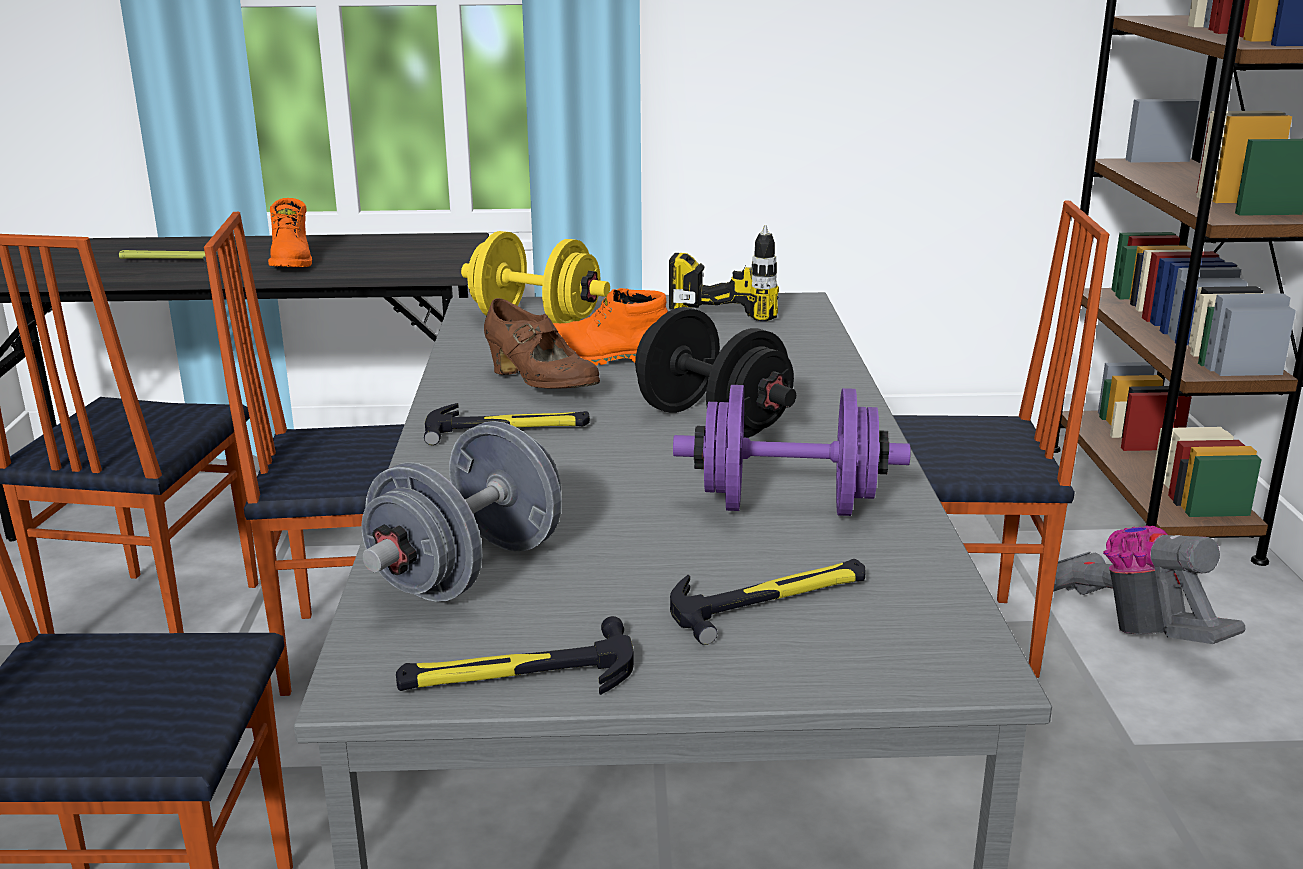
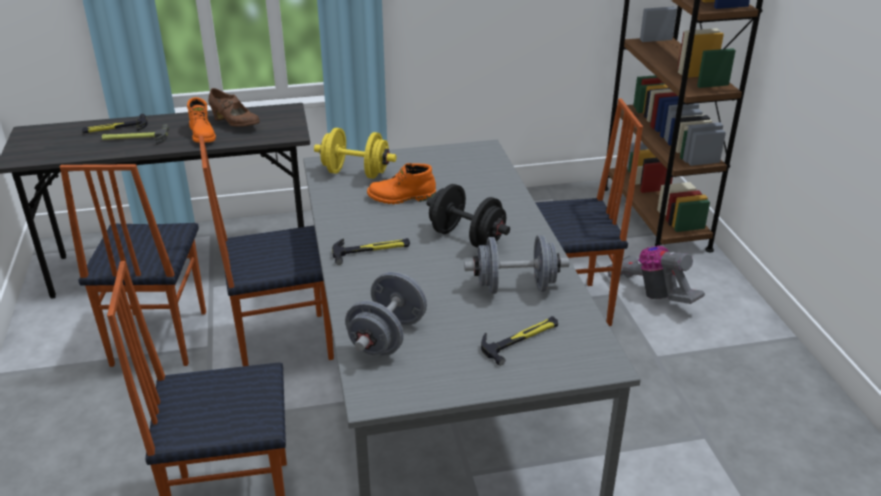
camera: 10 degrees left, 10 degrees up
hammer [396,616,634,695] -> hammer moved to [82,114,148,133]
brown shoe [484,298,600,389] -> brown shoe moved to [208,88,260,127]
power drill [669,225,779,321] -> none
purple dumbbell [673,385,911,516] -> grey dumbbell [464,235,569,294]

